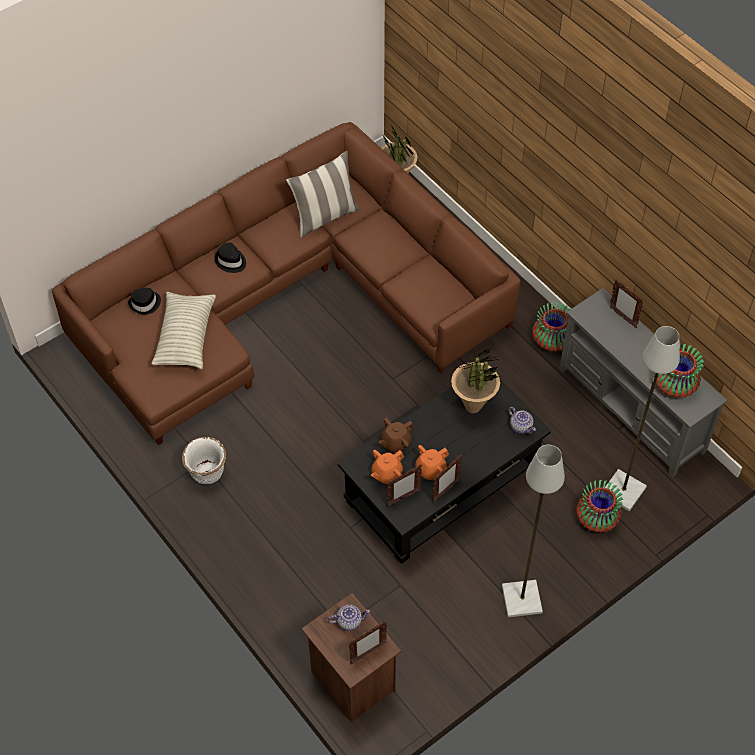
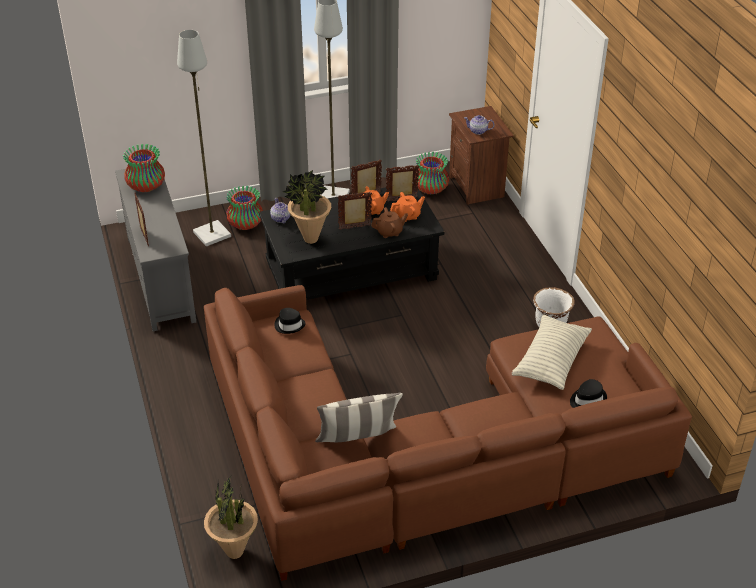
camera: 160 degrees left, 15 degrees down
black hat [215,242,246,273] -> black hat moved to [274,308,306,334]
picture frame [348,620,387,664] -> picture frame moved to [338,192,372,230]
vase [532,302,570,351] -> vase moved to [416,152,449,195]

